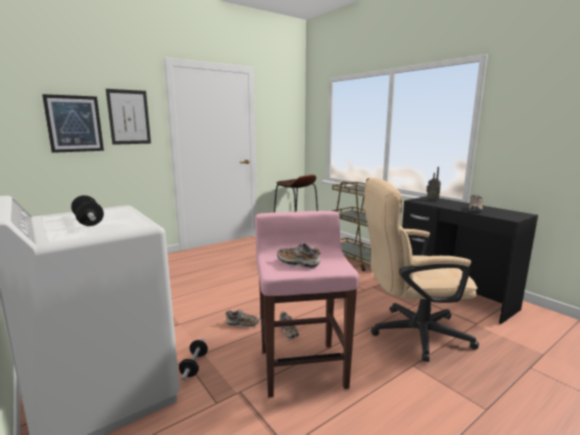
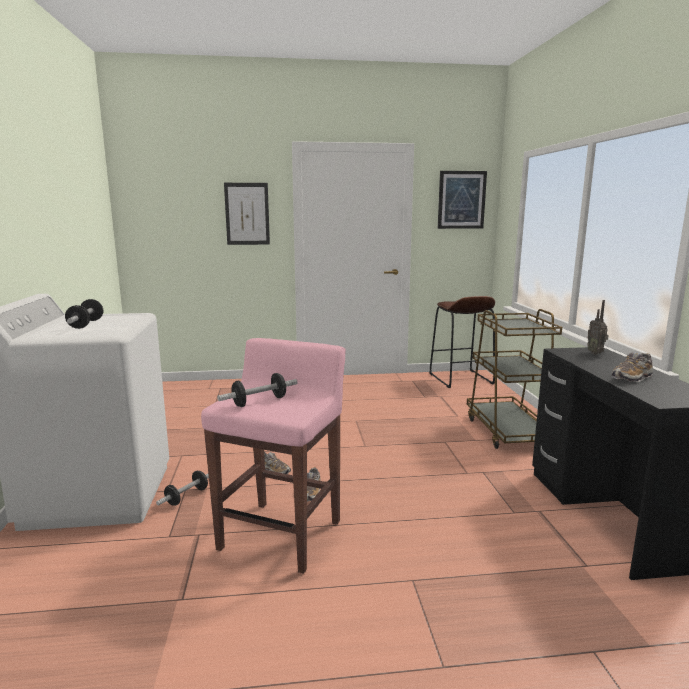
camera: 30 degrees right, 0 degrees up
picture [42,94,104,153] -> picture moved to [438,171,487,229]
shoe [277,242,321,268] -> dumbbell [217,373,297,407]
beige office chair [364,178,479,362] -> none

